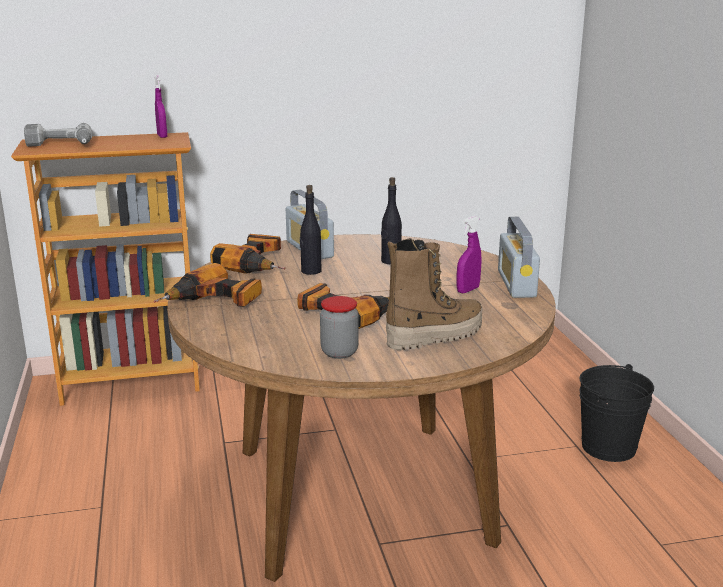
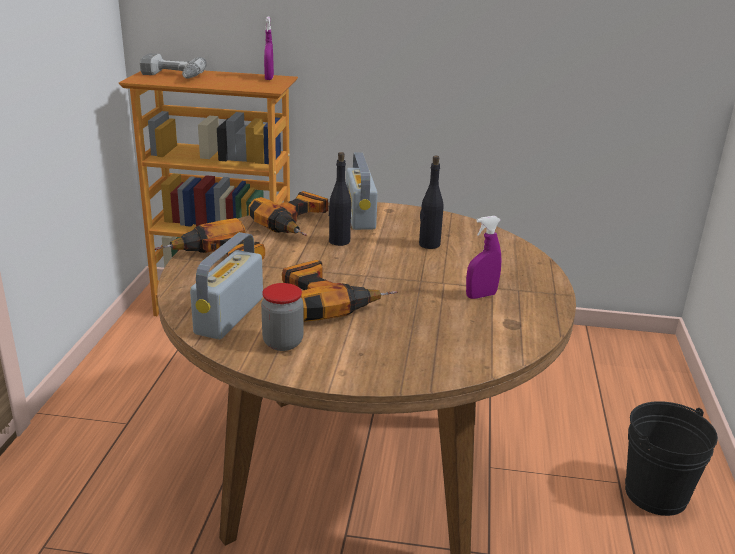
camera: 20 degrees right, 5 degrees up
boot [386,238,483,350] -> none
radio [498,217,540,298] -> radio moved to [190,232,263,339]

